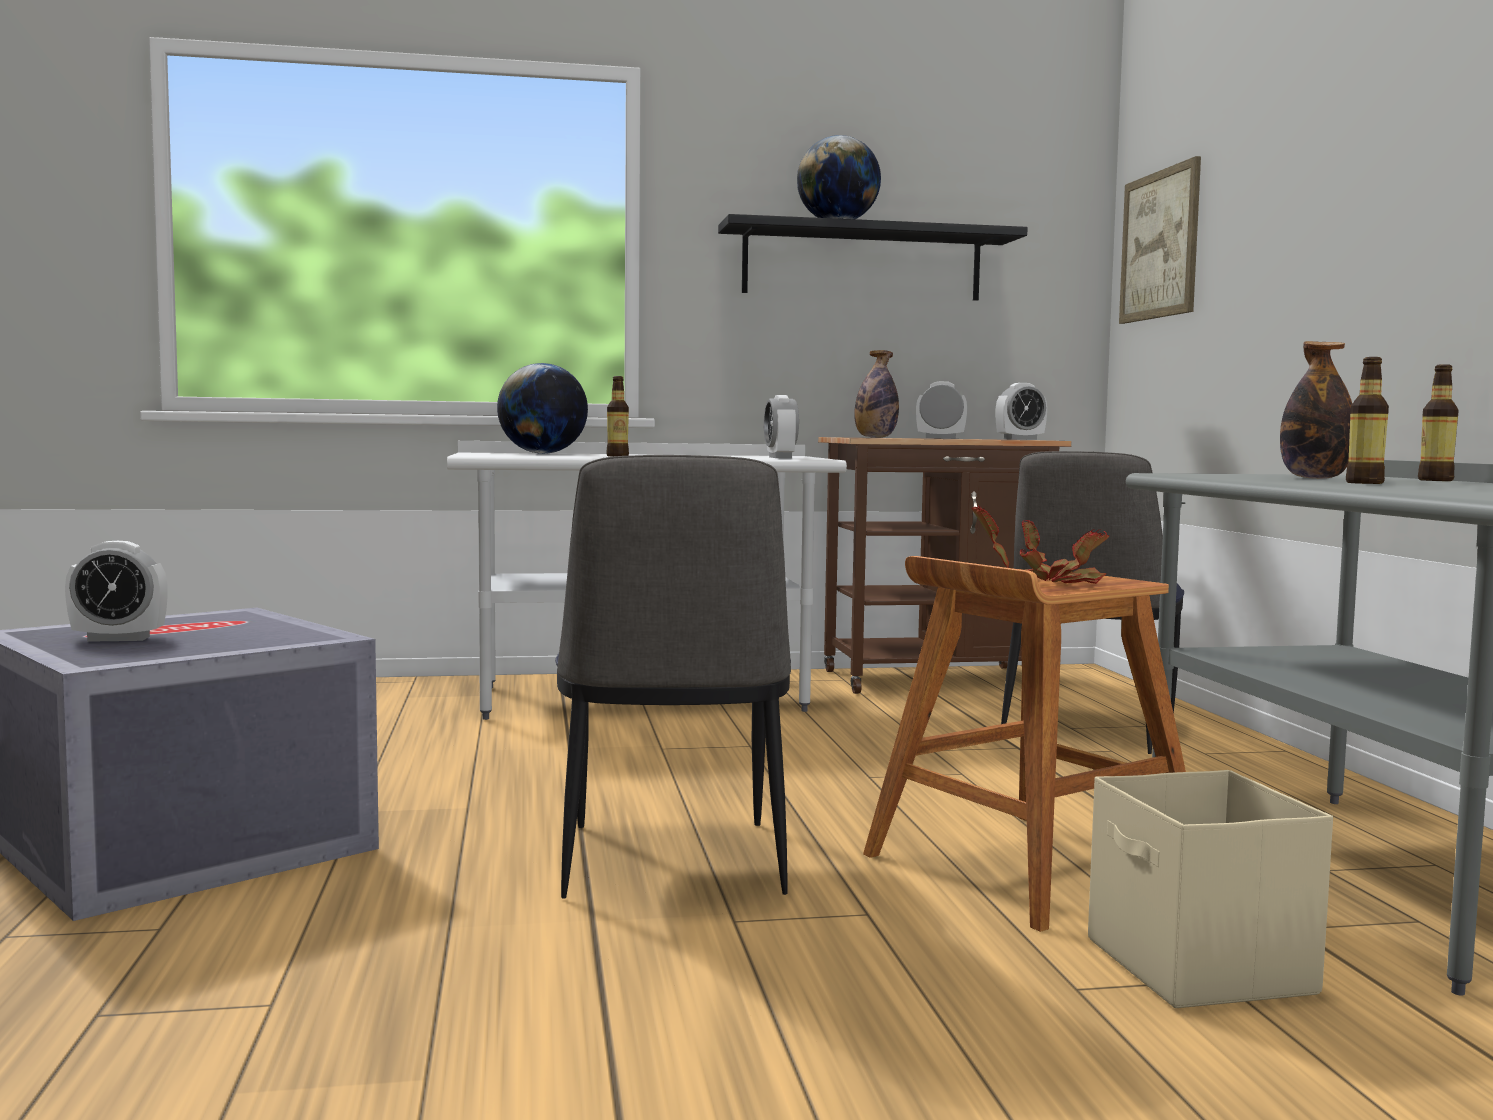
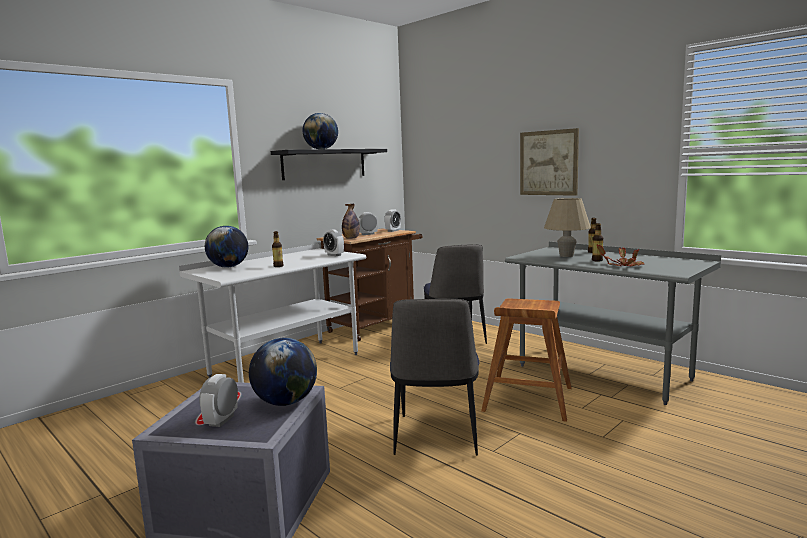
camera: 35 degrees left, 5 degrees up
alarm clock [65,541,168,642] -> alarm clock turned 150 degrees clockwise [199,374,238,427]
chair [555,455,791,899] -> chair turned 45 degrees clockwise [390,299,479,456]
potted plant [971,505,1109,584] -> potted plant moved to [597,244,644,267]
beige storage box [1088,770,1333,1008] -> none
picture [1119,156,1201,324] -> picture moved to [520,128,579,196]
bottle [1280,341,1352,479] -> beige table lamp [544,198,591,257]
none -> globe [249,338,317,406]

